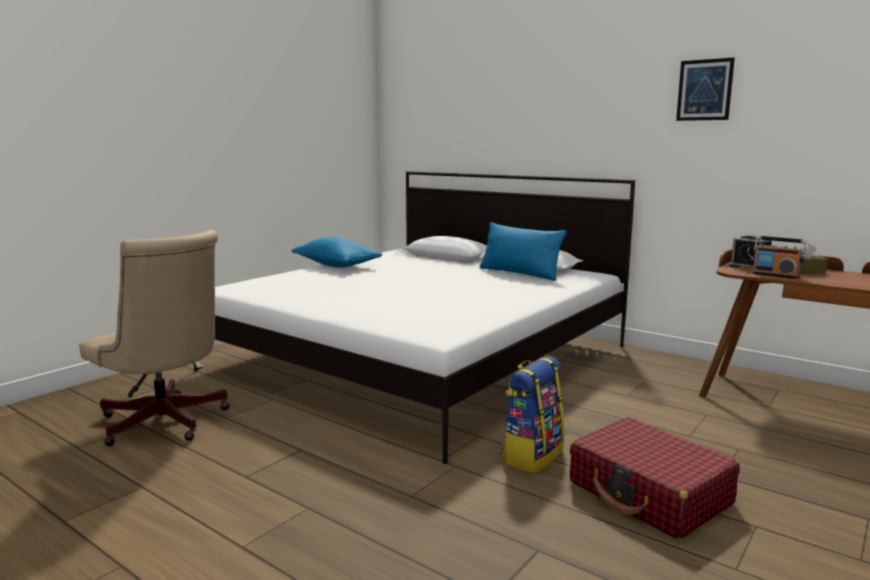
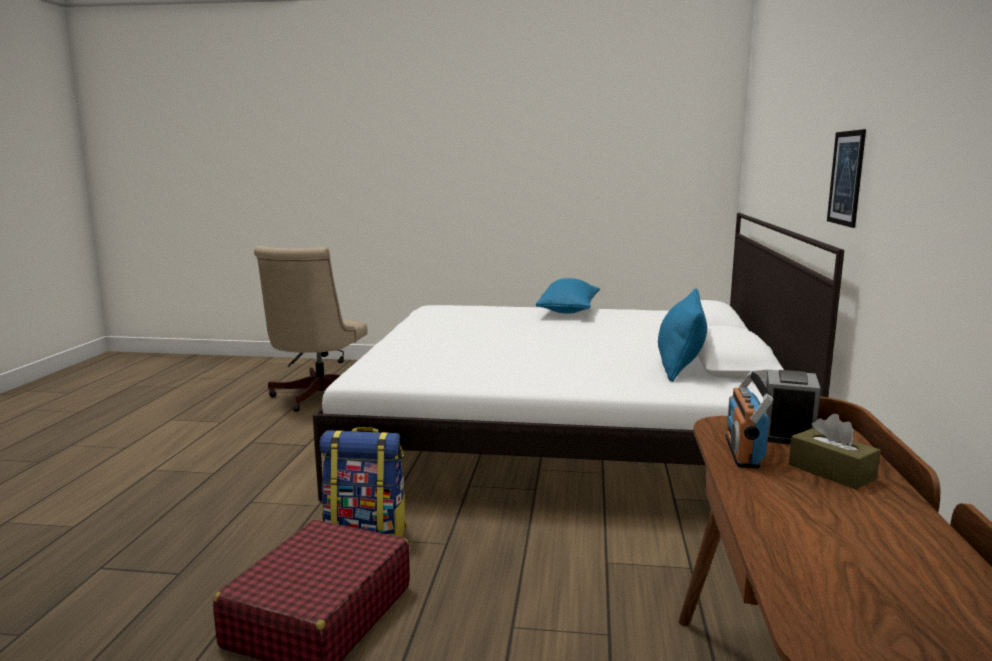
camera: 60 degrees right, 0 degrees up
picture [676,57,735,121] -> picture moved to [827,129,866,228]

